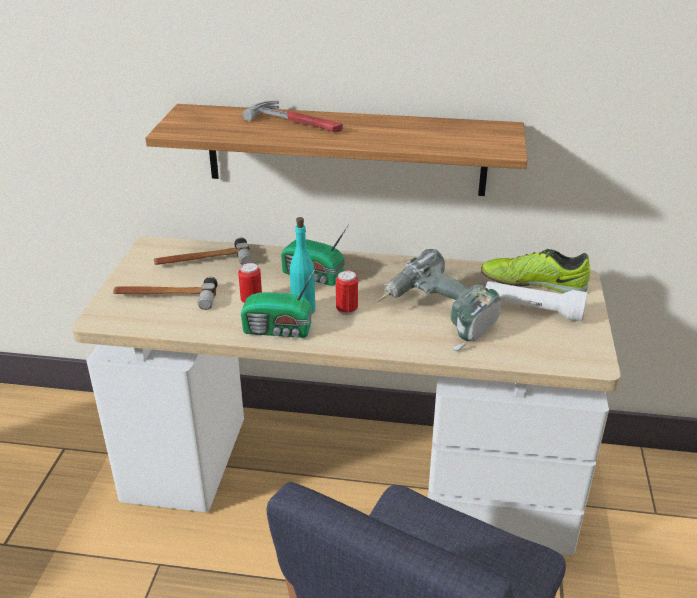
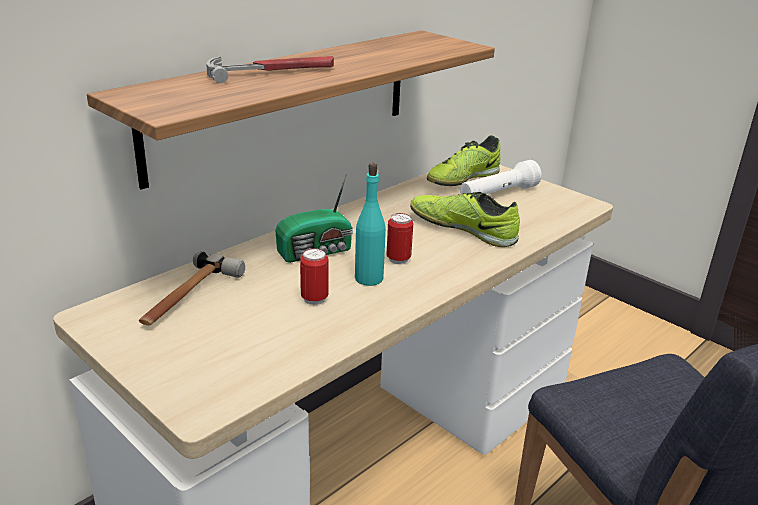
camera: 55 degrees left, 5 degrees down
hammer [113,277,218,310] -> none
radio [241,268,316,338] -> none
power drill [376,249,501,351] -> shoe [410,192,520,247]

